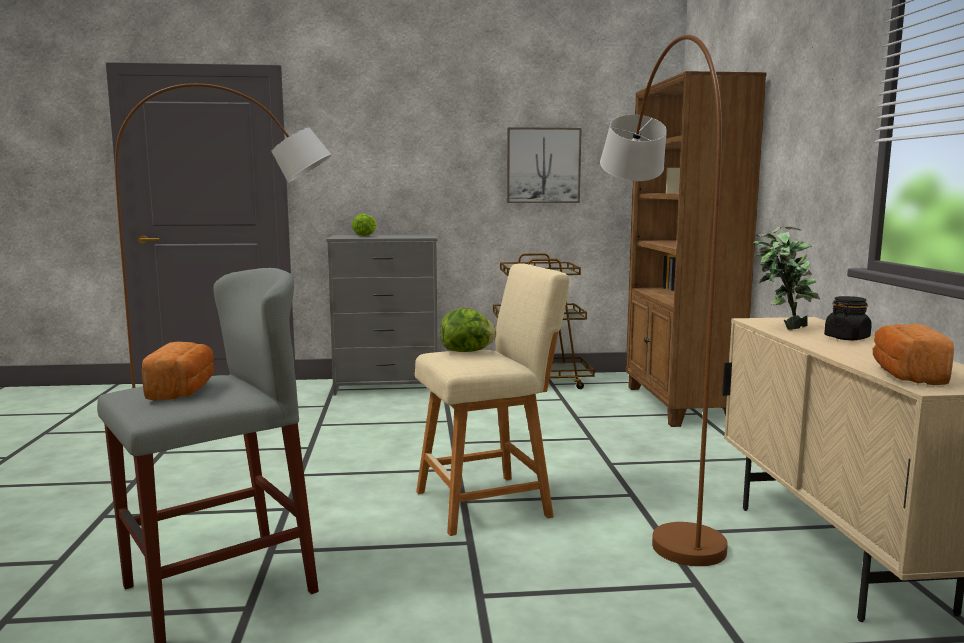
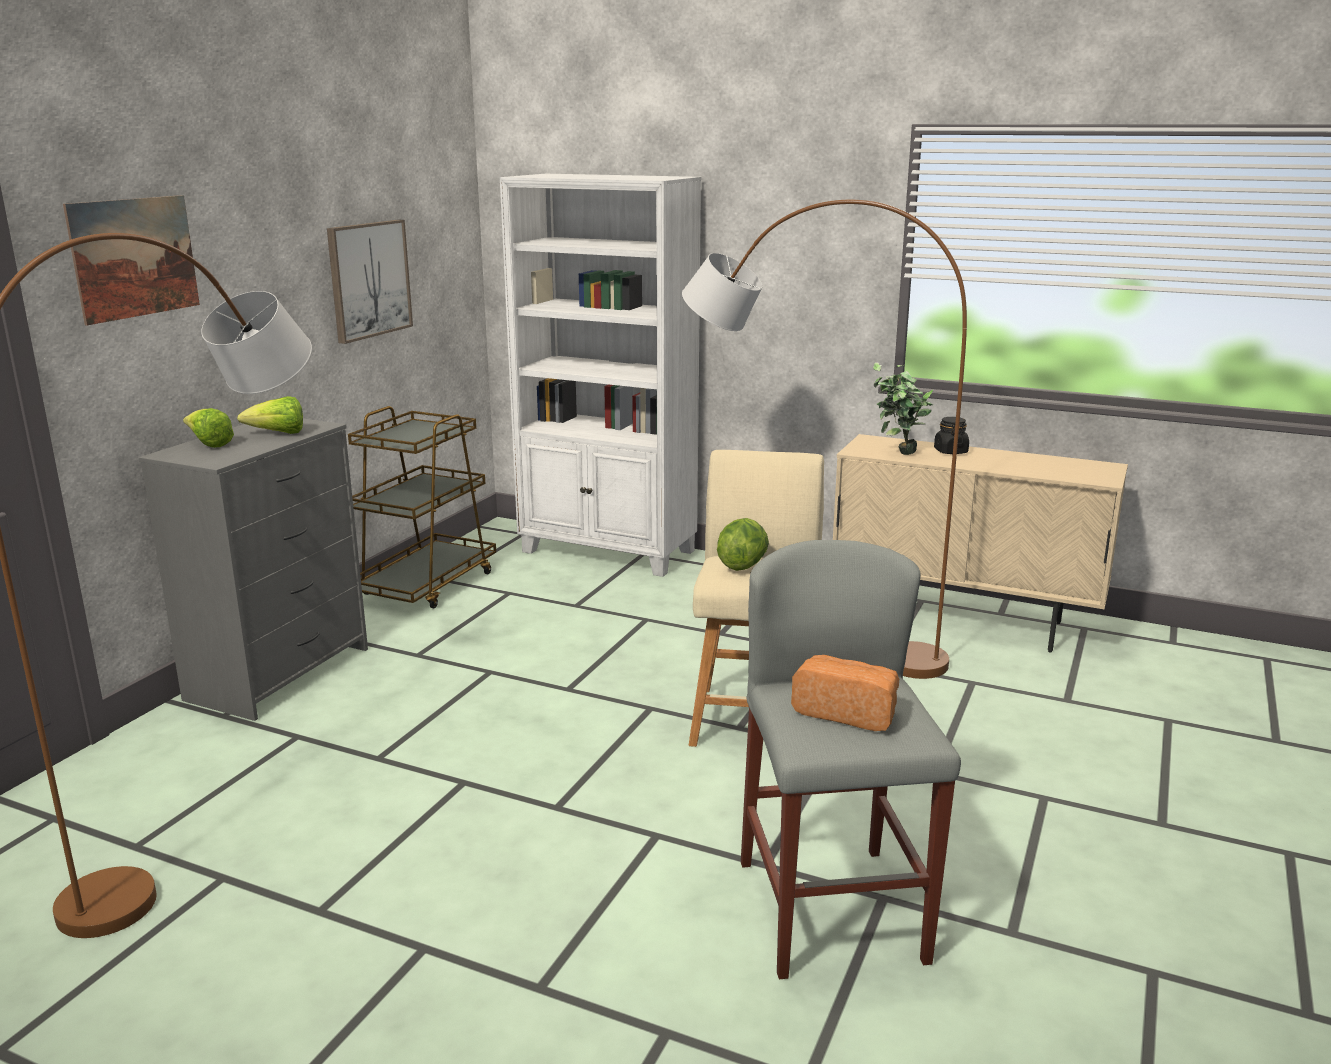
camera: 60 degrees left, 10 degrees up
brown bookcase [626,71,767,427] -> white bookcase [500,174,701,577]
bread [873,324,954,385] -> none
none -> picture [63,195,200,325]
none -> lettuce [237,396,303,434]

